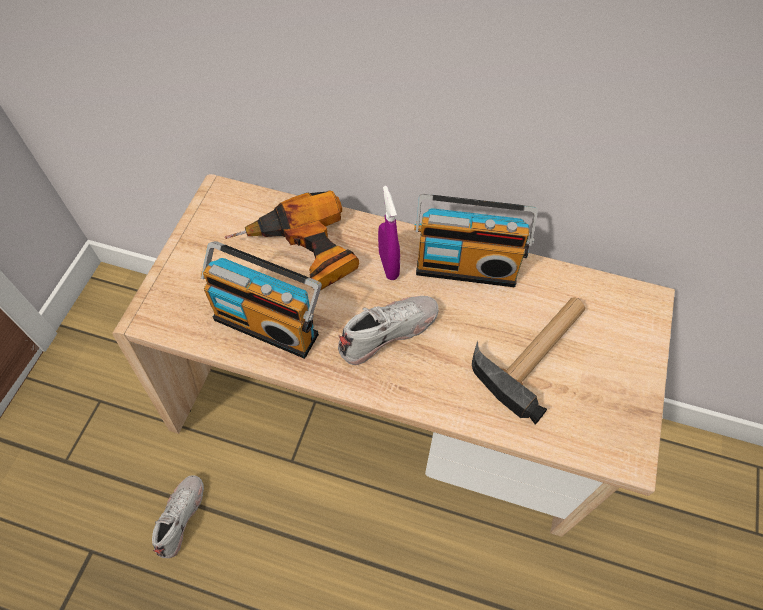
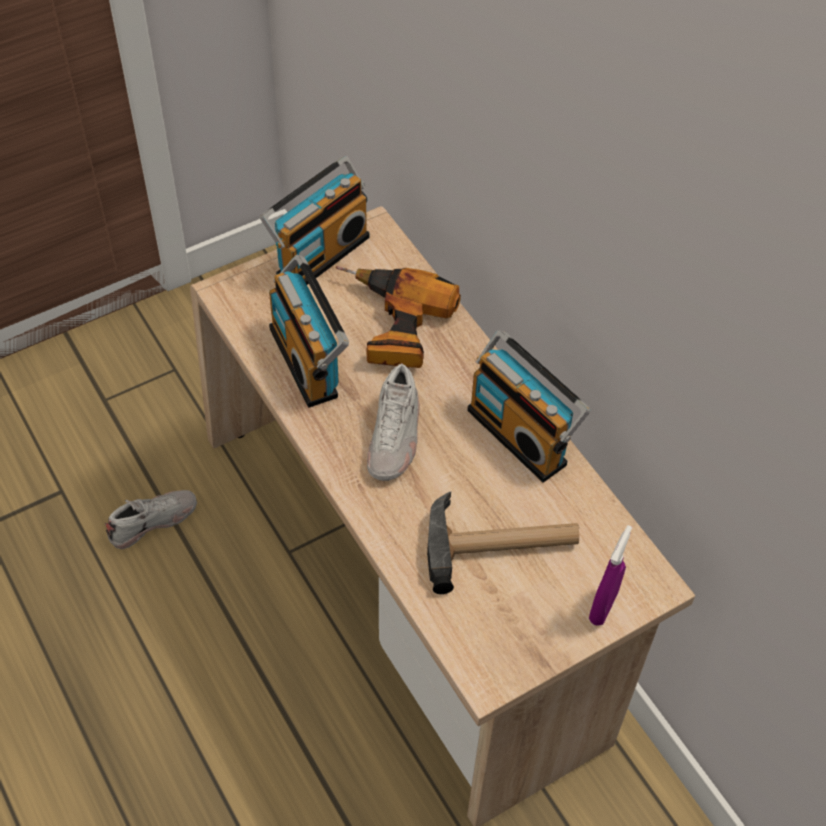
camera: 40 degrees right, 5 degrees down
white shoe [338,296,439,365] -> white shoe turned 90 degrees clockwise [367,363,420,481]
purple spray bottle [378,186,400,280] -> purple spray bottle moved to [589,525,632,625]
none -> radio [260,156,370,285]

